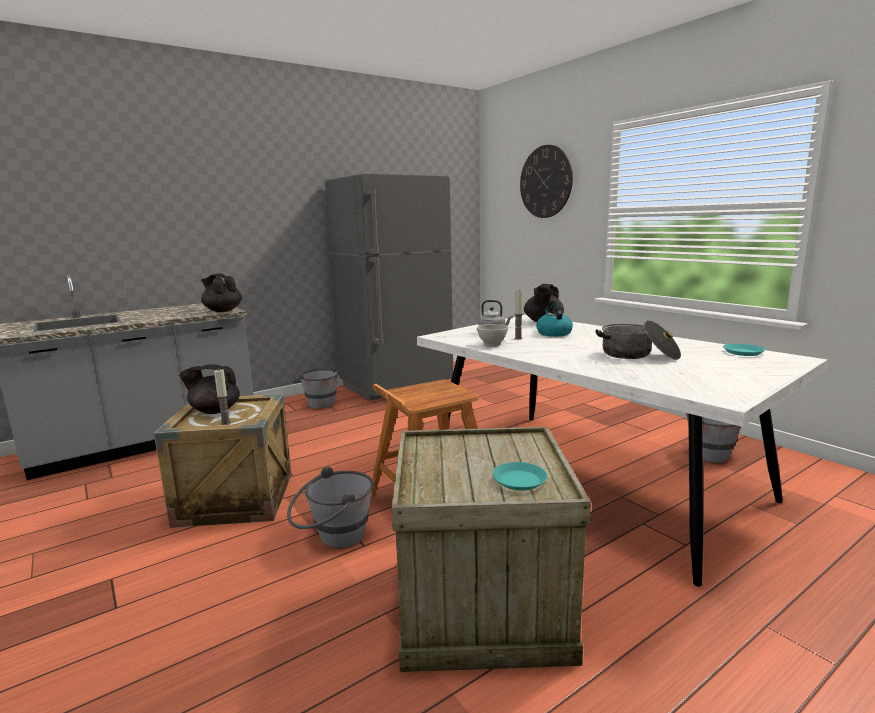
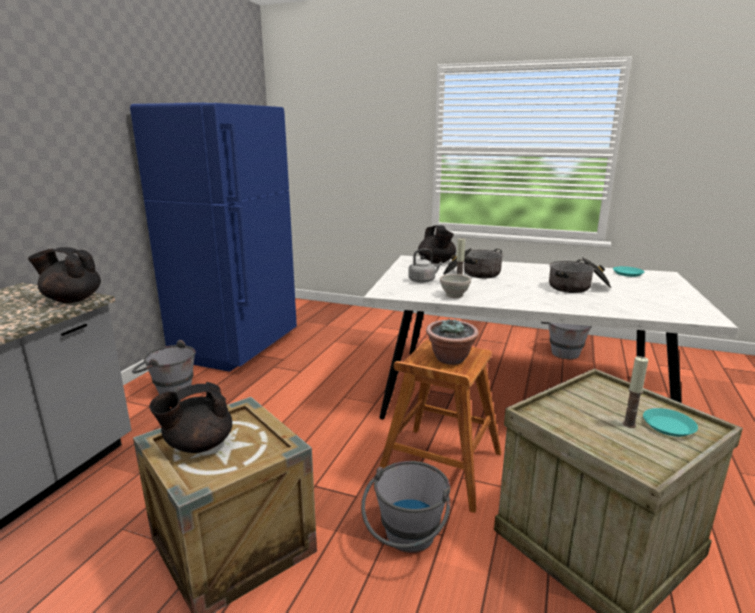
camera: 35 degrees left, 5 degrees up
candle [214,369,231,425] -> candle moved to [622,356,648,428]
grey fridge [325,173,453,401] -> blue fridge [130,103,297,372]
wall clock [520,145,573,218] -> none
kettle [536,300,573,337] -> cooking pot [443,248,503,278]
none -> potted plant [426,318,479,365]

